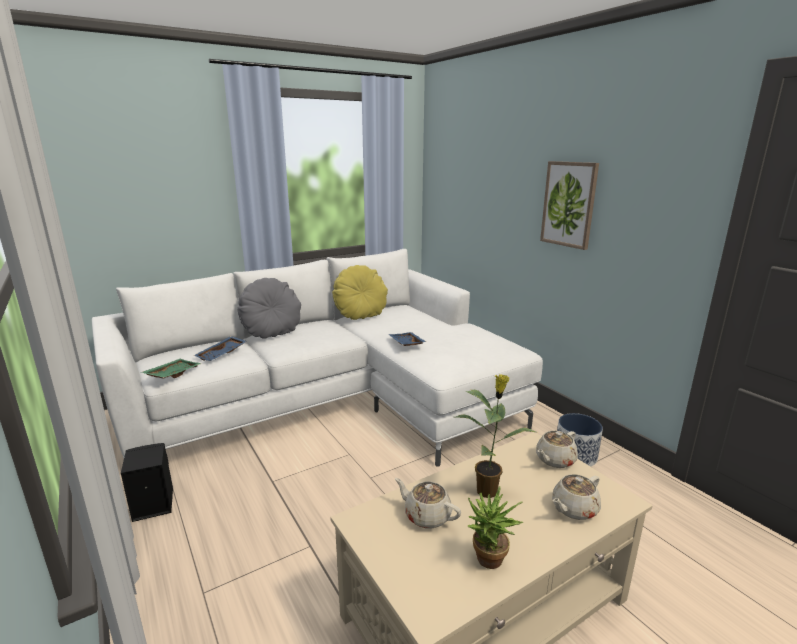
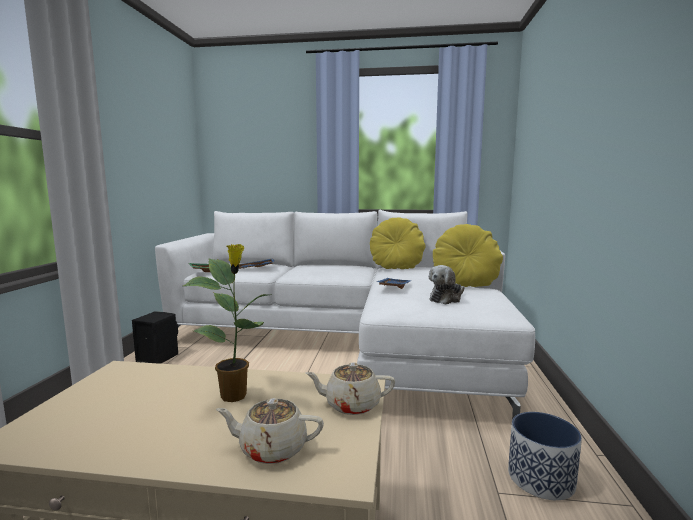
camera: 40 degrees right, 10 degrees down
grey pillow [237,278,301,339] -> none
beige teapot [395,478,461,528] -> none
potted plant [468,486,524,569] -> none
picture [540,161,599,250] -> none
none -> plush toy [429,265,465,304]
none -> yellow pillow [433,224,503,287]

